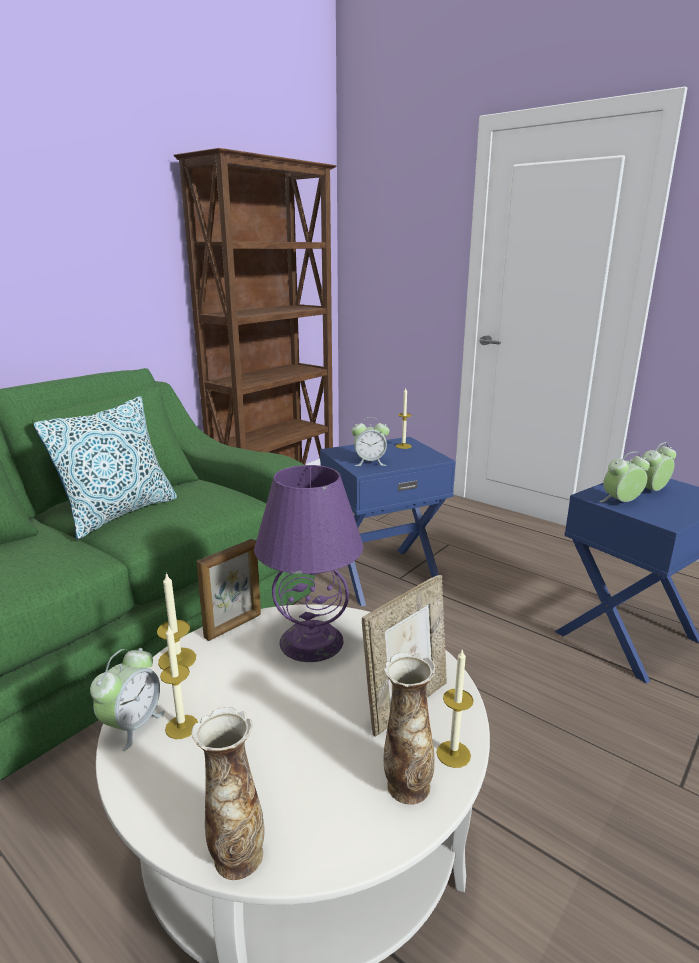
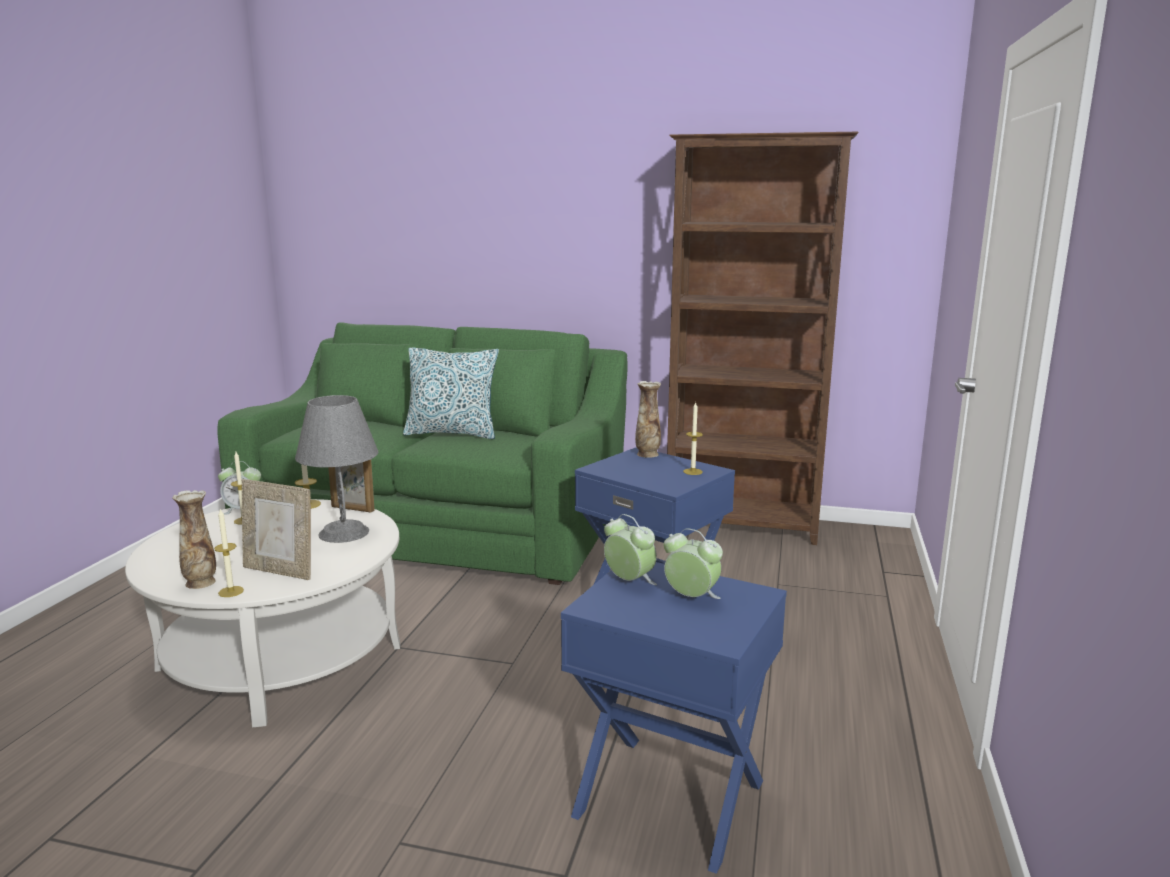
camera: 65 degrees right, 5 degrees down
vase [191,707,265,880] -> vase moved to [635,381,661,458]
purple table lamp [254,465,363,662] -> grey table lamp [295,395,378,543]
alarm clock [351,417,390,466] -> none

